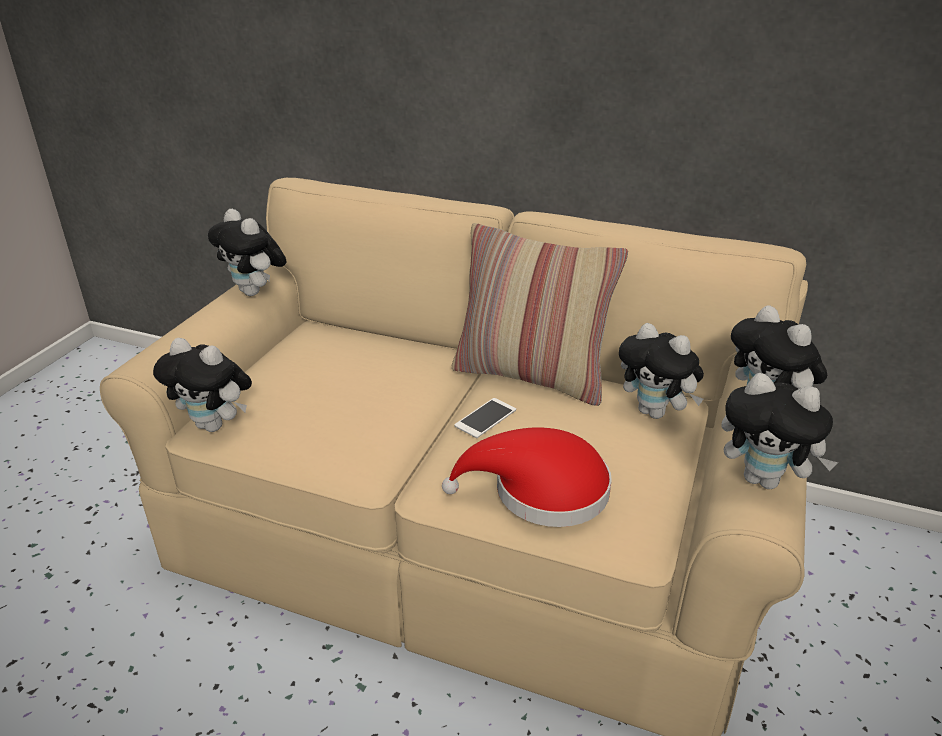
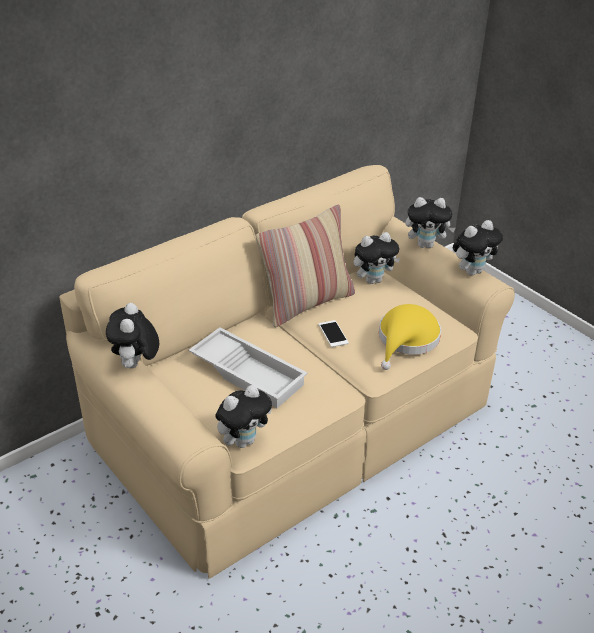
camera: 60 degrees left, 5 degrees up
plush toy [208,209,286,296] -> plush toy turned 105 degrees clockwise [106,303,159,368]
red hat [442,427,612,527] -> yellow hat [379,304,441,370]
none -> white tray [189,327,308,408]

